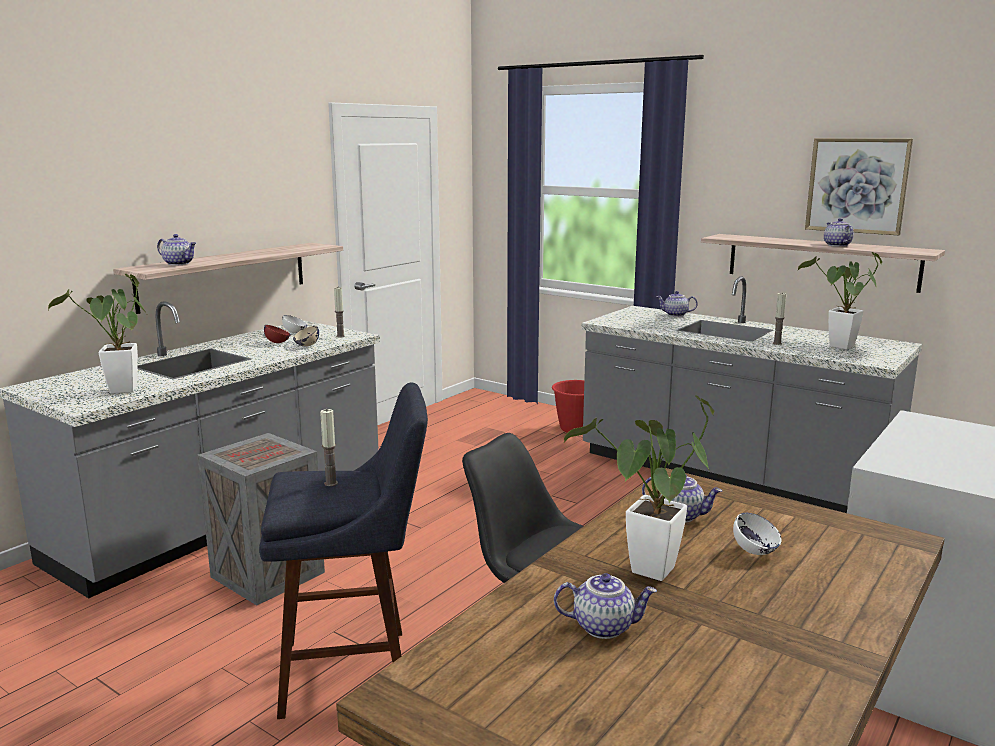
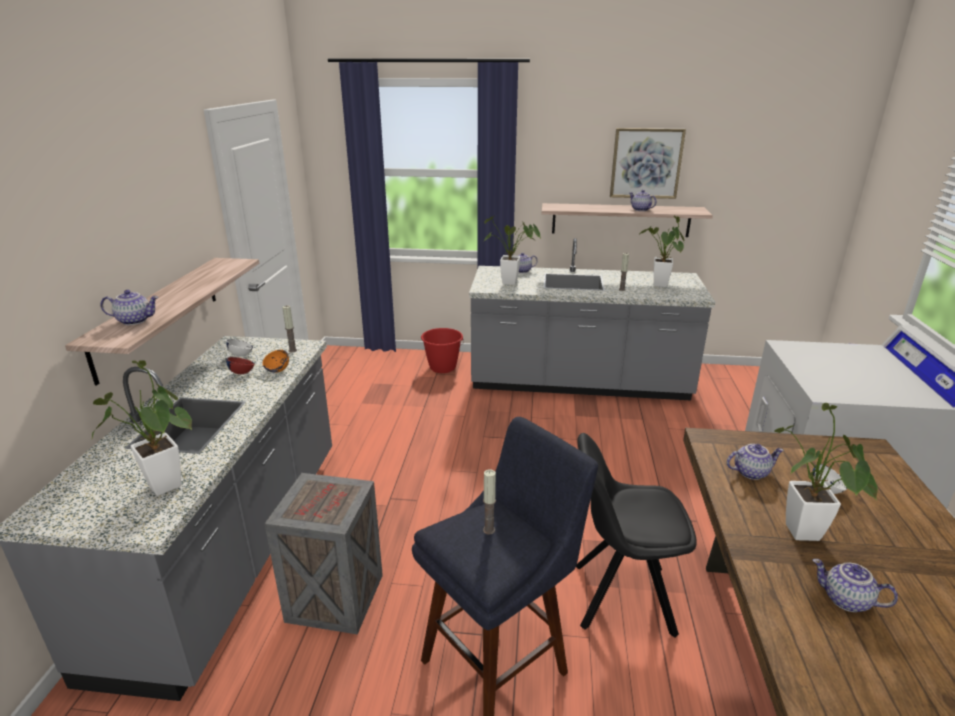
camera: 30 degrees left, 10 degrees up
beige bowl [293,326,319,347] -> orange bowl [263,350,289,373]
teapot [554,573,657,639] -> teapot turned 120 degrees counterclockwise [812,559,898,612]
none -> potted plant [483,216,541,285]

